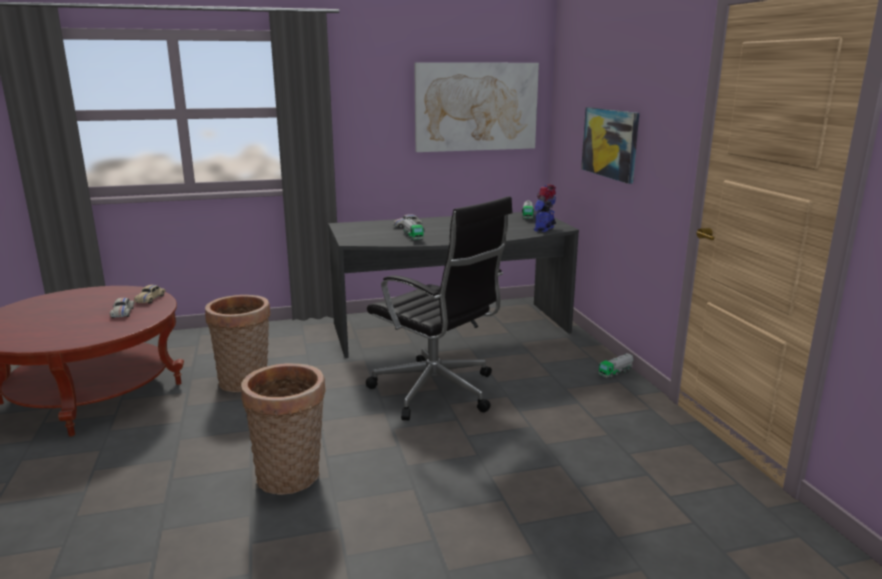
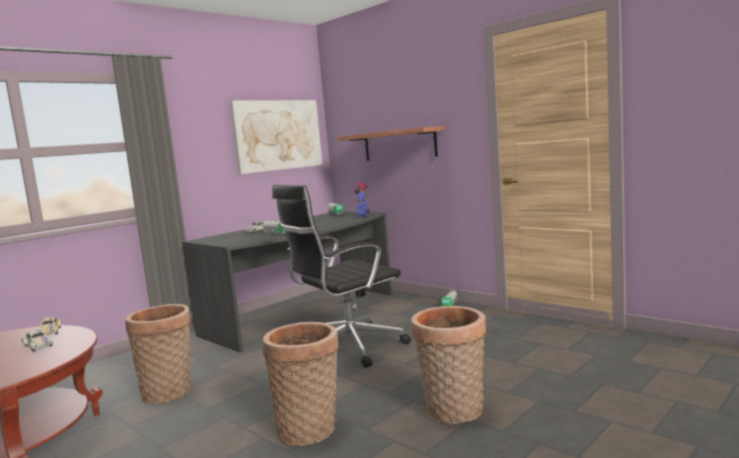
camera: 30 degrees left, 10 degrees down
black office chair [366,196,513,420] -> black office chair turned 135 degrees clockwise [272,185,411,368]
picture [581,107,639,184] -> shelf [337,126,445,161]
none -> basket [411,306,486,424]

